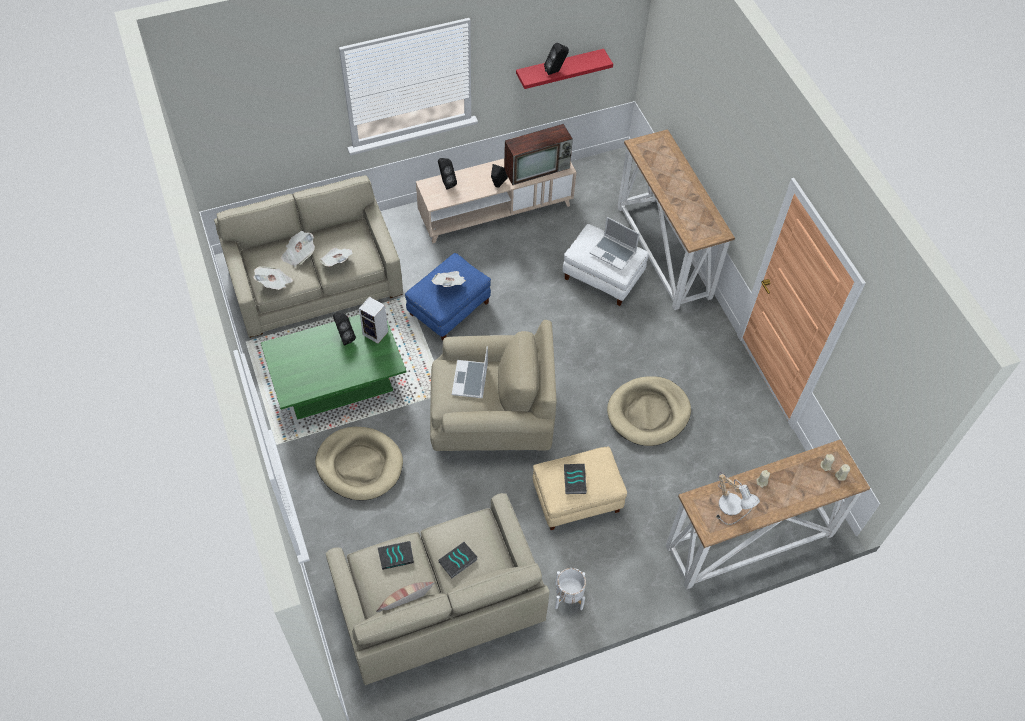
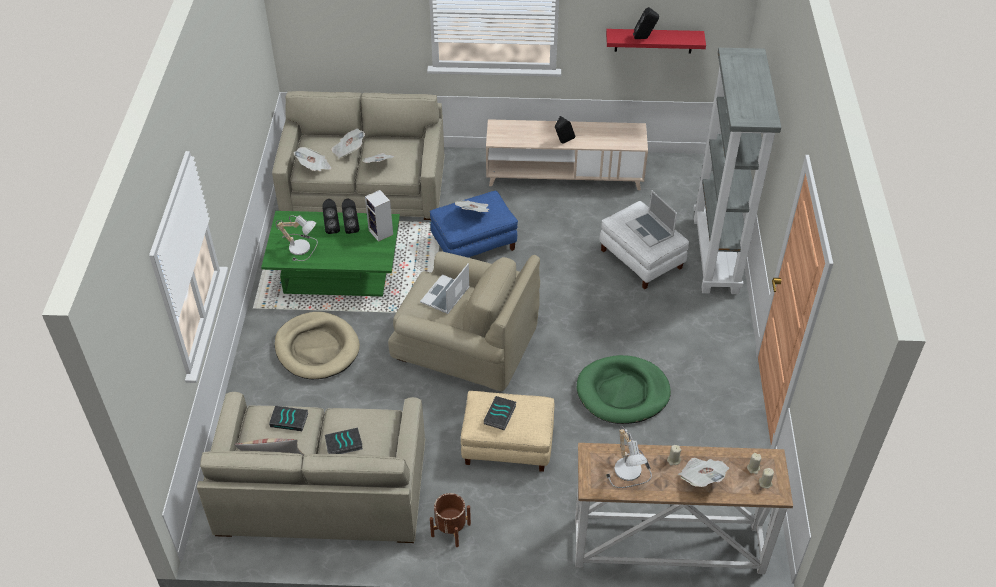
camera: 25 degrees right, 10 degrees down
black speaker [438,158,457,190] -> black speaker moved to [322,199,340,234]
television [504,124,573,185] -> none
white planter [555,568,586,610] -> brown planter [430,493,471,547]
beige dog bed [607,376,691,446] -> green dog bed [577,355,671,424]
console table [617,129,735,310] -> grey bookcase [693,48,781,294]
none -> table lamp [276,215,318,261]
none -> newspaper [678,458,729,487]

